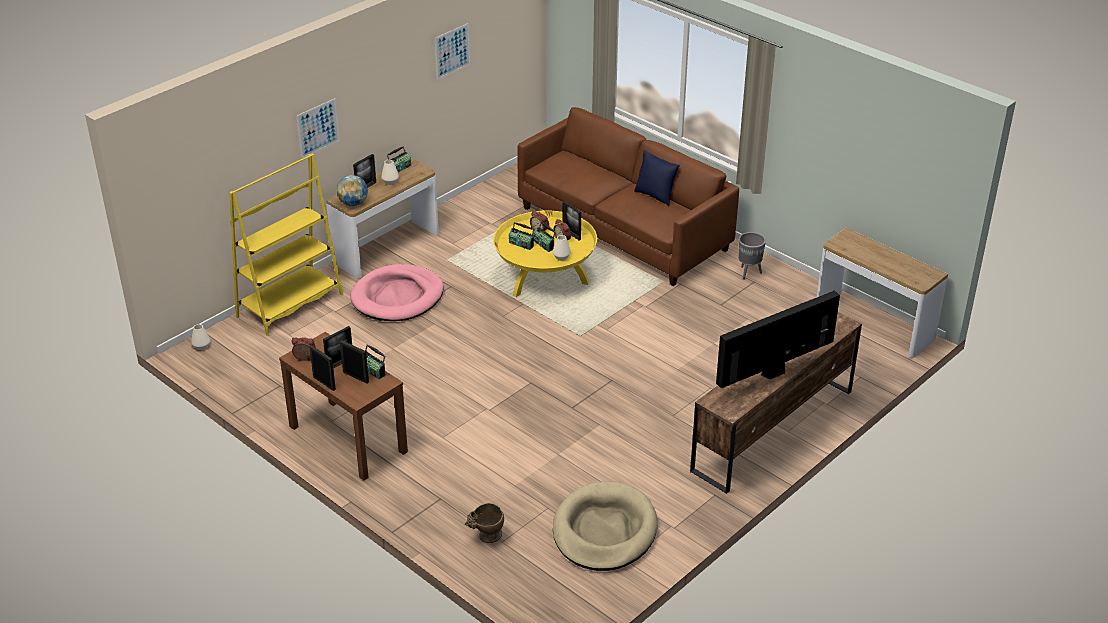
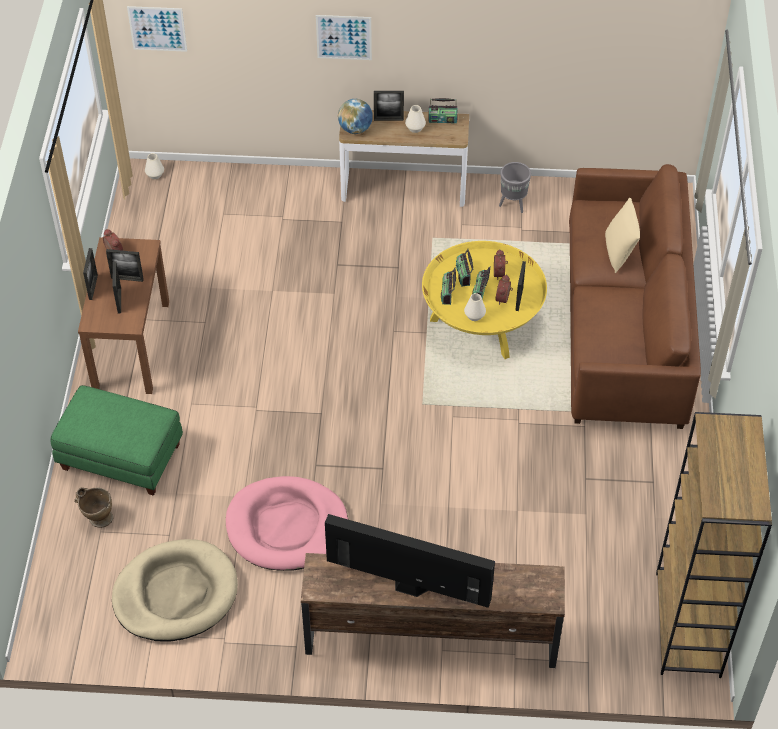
camera: 50 degrees right, 15 degrees up
yellow bookcase [229,154,343,336] -> none
pink dog bed [350,264,444,321] -> pink dog bed moved to [226,476,348,571]
radio [365,344,386,379] -> radio moved to [441,268,456,305]
picture [435,23,470,80] -> picture moved to [127,6,187,52]
blue pillow [634,150,680,206] -> none
grey planter [738,232,766,280] -> grey planter moved to [499,162,531,213]
console table [817,228,948,358] -> brown bookcase [656,412,772,678]
none -> green ottoman [50,385,183,496]
none -> beige pillow [605,198,640,273]

